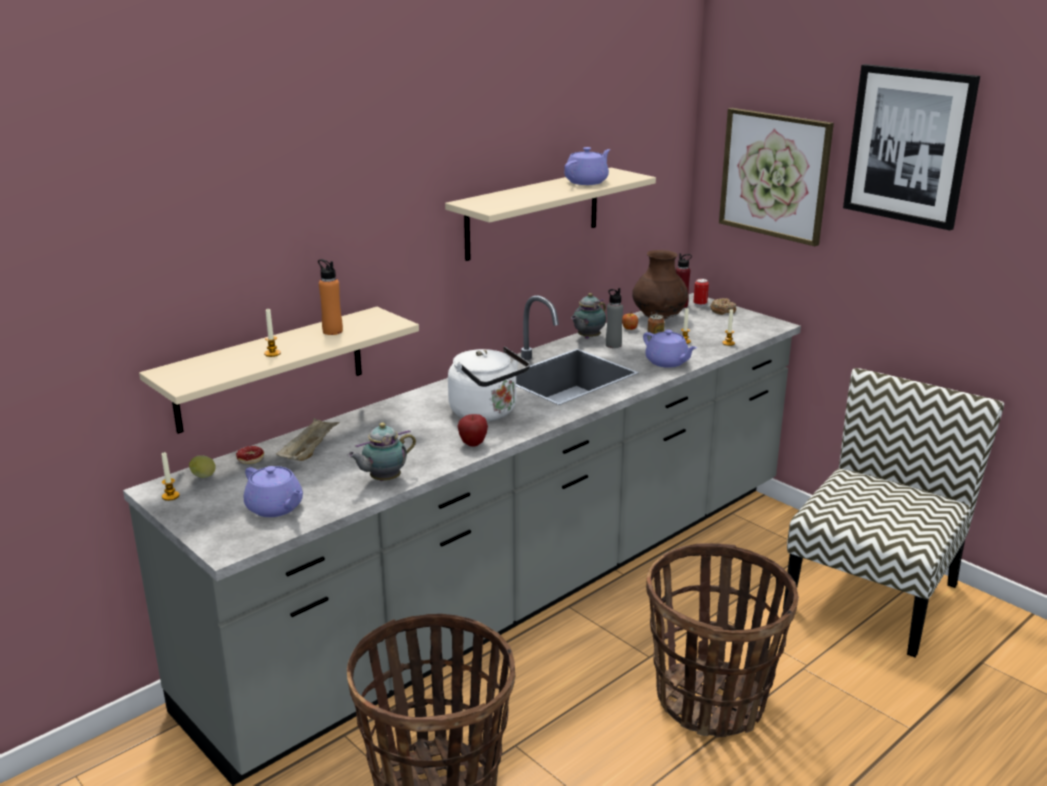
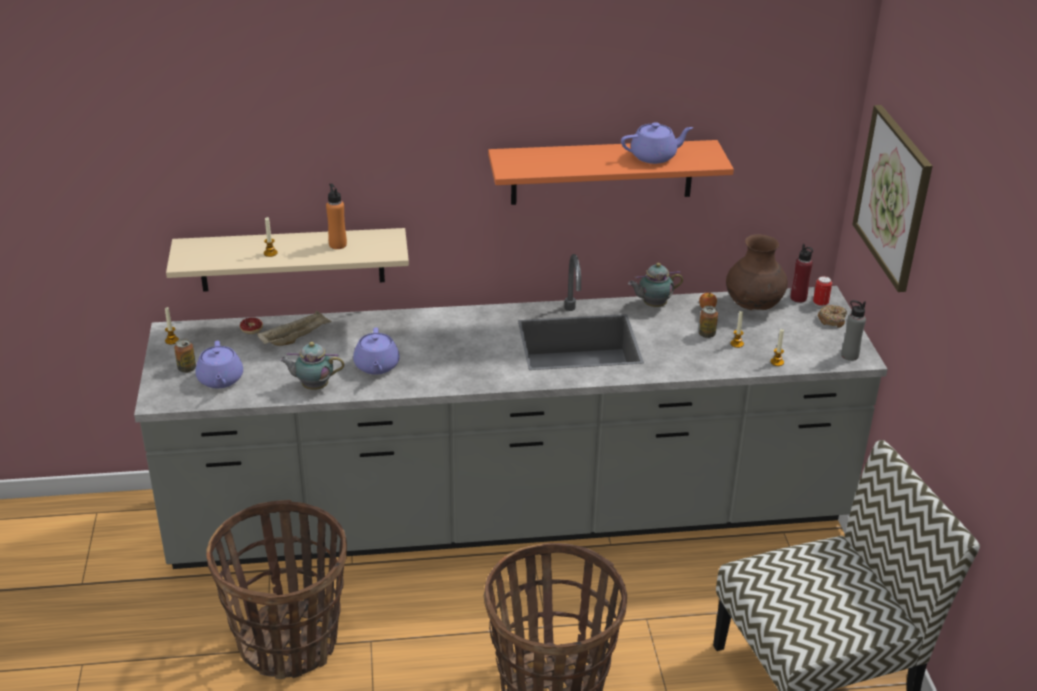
camera: 35 degrees right, 10 degrees up
lemon [189,455,215,478] -> none
beige shelf [445,168,656,261] -> orange shelf [488,140,734,205]
white kettle [448,347,530,421] -> none
apple [457,414,488,446] -> none
grey bottle [606,288,623,348] -> grey bottle moved to [841,300,866,361]
purple teapot [643,330,697,368] -> purple teapot moved to [353,327,400,375]
picture [843,64,980,230] -> none
none -> can [174,339,196,373]

